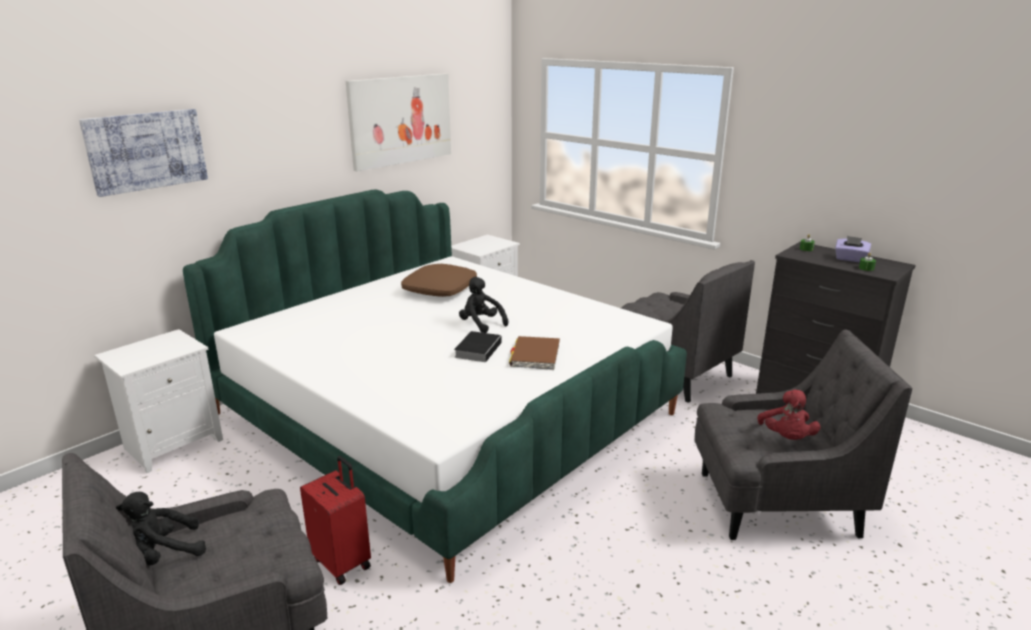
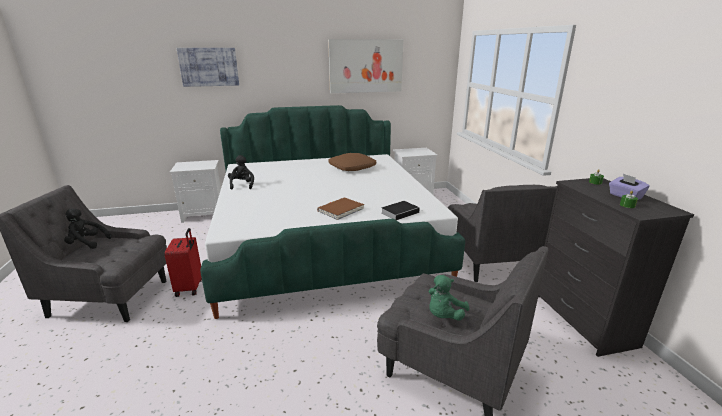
camera: 35 degrees right, 0 degrees up
book [454,331,502,362] -> book moved to [381,201,421,220]
black plush toy [459,277,508,333] -> black plush toy moved to [228,155,254,190]
red plush toy [757,389,820,440] -> green plush toy [429,275,469,320]

